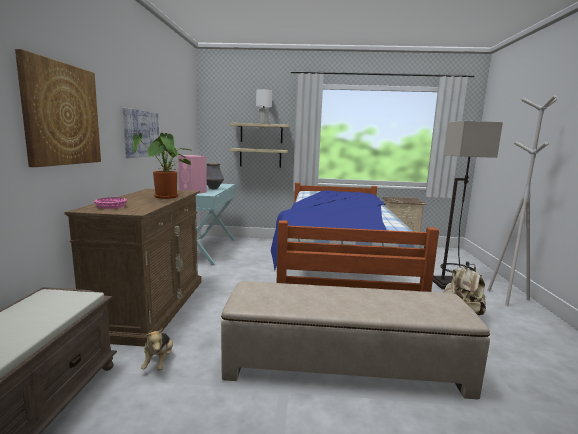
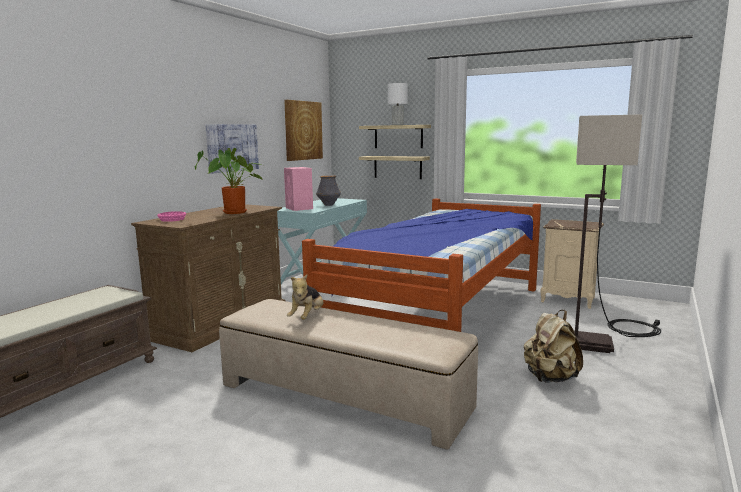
camera: 25 degrees right, 0 degrees up
picture [15,49,101,167] -> picture moved to [284,100,323,161]
plush toy [141,328,173,371] -> plush toy moved to [287,274,323,320]
grey clothes rack [487,95,557,306] -> none

